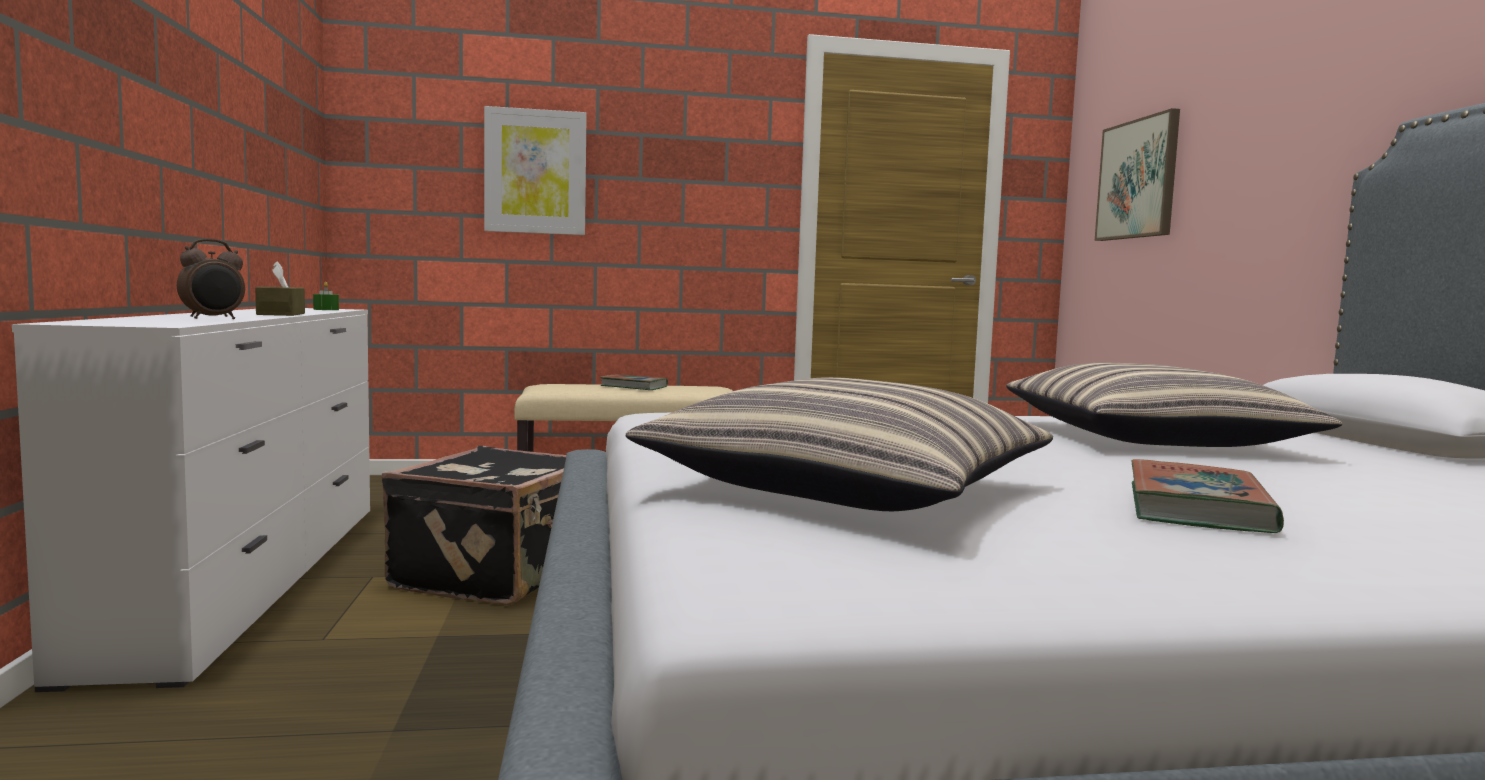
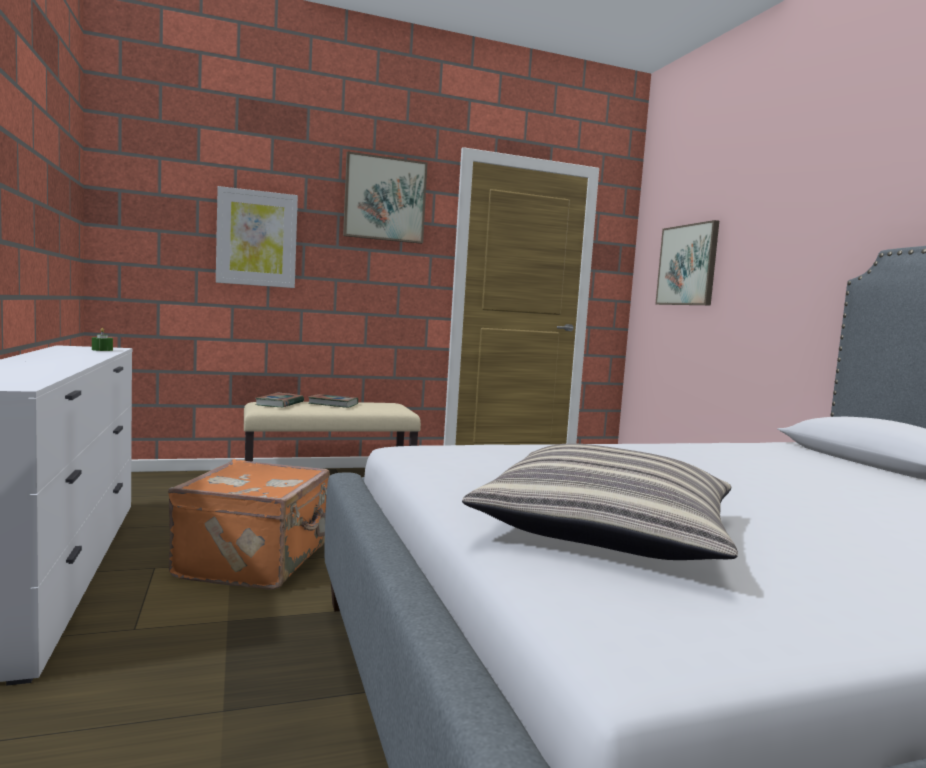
camera: 10 degrees left, 0 degrees up
alarm clock [177,239,245,319] -> none
brown tissue box [255,261,305,316] -> none
black suitcase [381,446,566,605] -> orange suitcase [168,459,330,590]
pillow [1006,363,1343,447] -> none
book [1131,459,1284,533] -> book moved to [255,392,304,407]
none -> picture [343,151,427,244]

